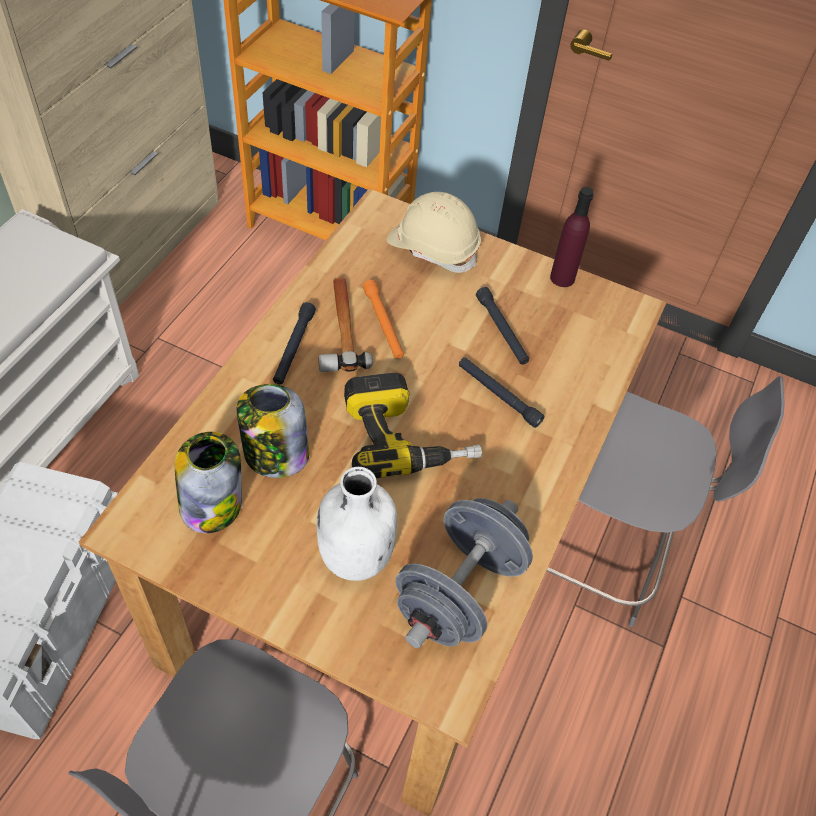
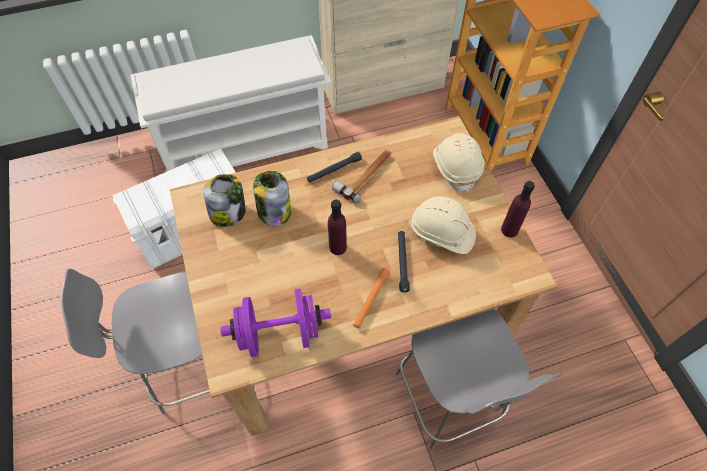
camera: 50 degrees right, 5 degrees up
white bottle [317,467,397,581] -> none
power drill [344,372,482,478] -> purple bottle [328,200,347,255]
orange flashlight [363,280,404,359] -> orange flashlight moved to [353,268,390,328]
grey dumbbell [395,498,533,648] -> purple dumbbell [220,289,331,357]
black flashlight [476,287,529,365] -> beige hard hat [410,196,476,254]

